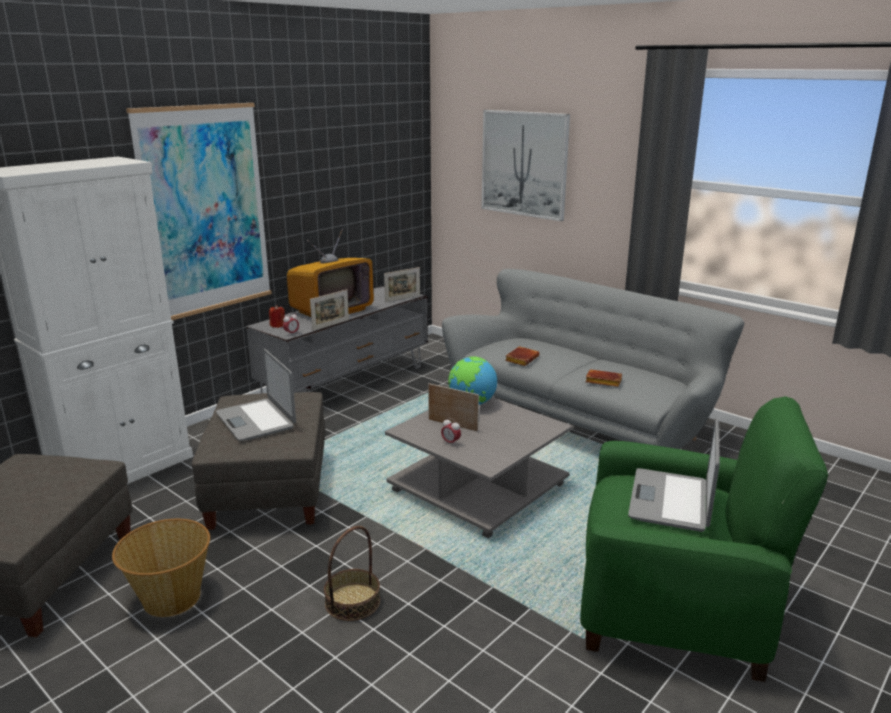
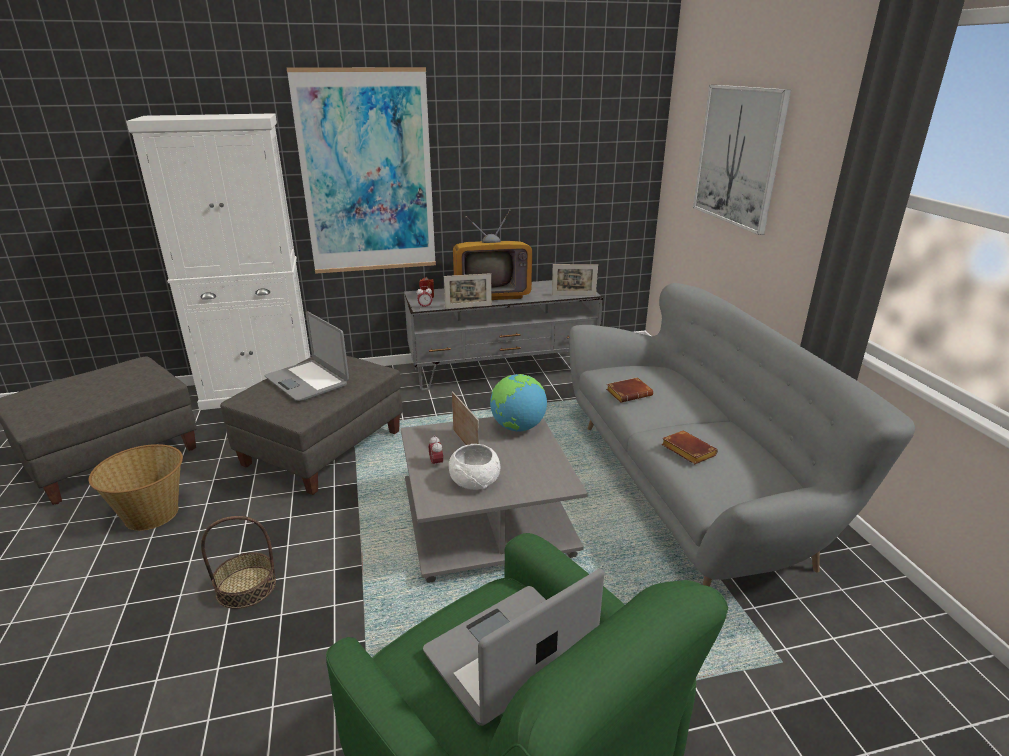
camera: 35 degrees right, 5 degrees up
laptop [216,349,296,441] -> laptop turned 45 degrees counterclockwise [265,311,349,401]
none -> white bowl [449,444,500,490]

